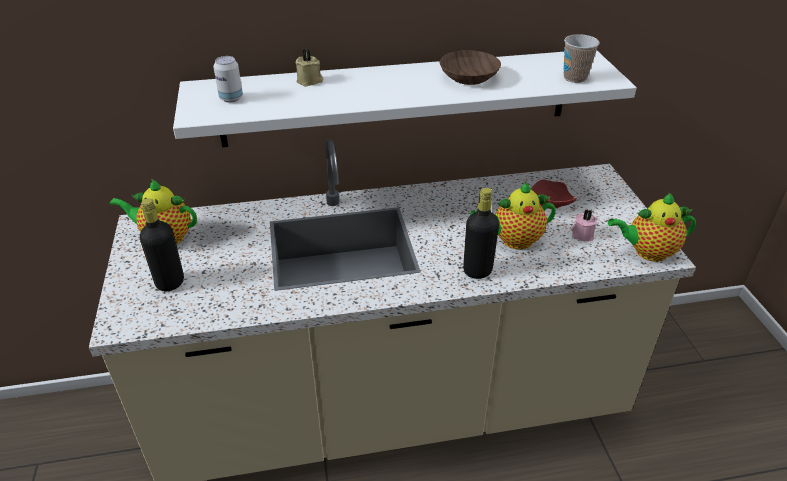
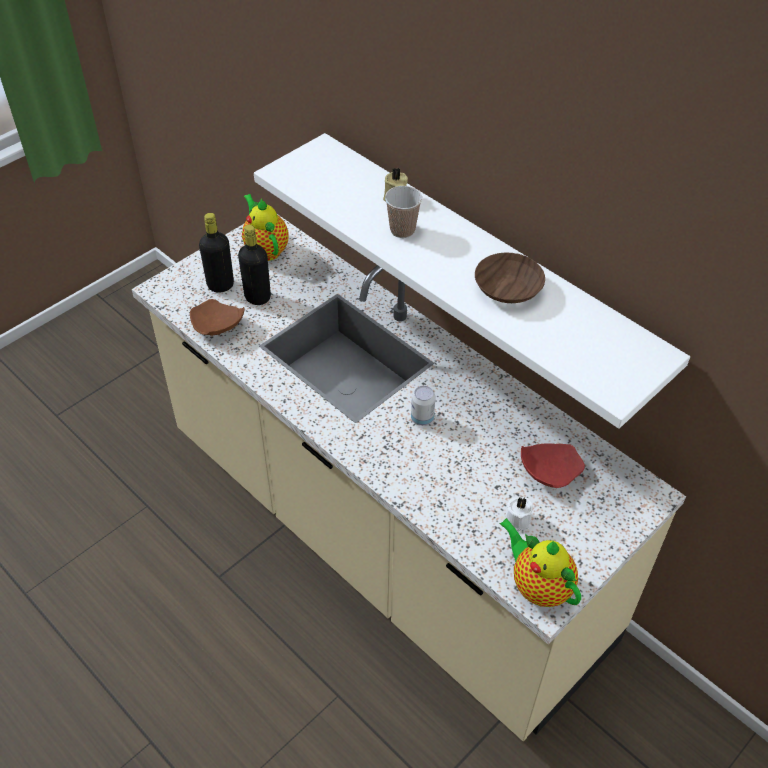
camera: 55 degrees right, 10 degrees up
can [213,56,243,103] -> can moved to [411,386,436,426]
black bottle [463,188,499,279] -> black bottle moved to [238,225,271,305]
teapot [470,181,556,250] -> none
cup [564,34,600,83] -> cup moved to [385,186,422,238]
pink candle [571,209,597,241] -> white candle [506,497,533,532]
none -> brown plate [190,299,244,335]

